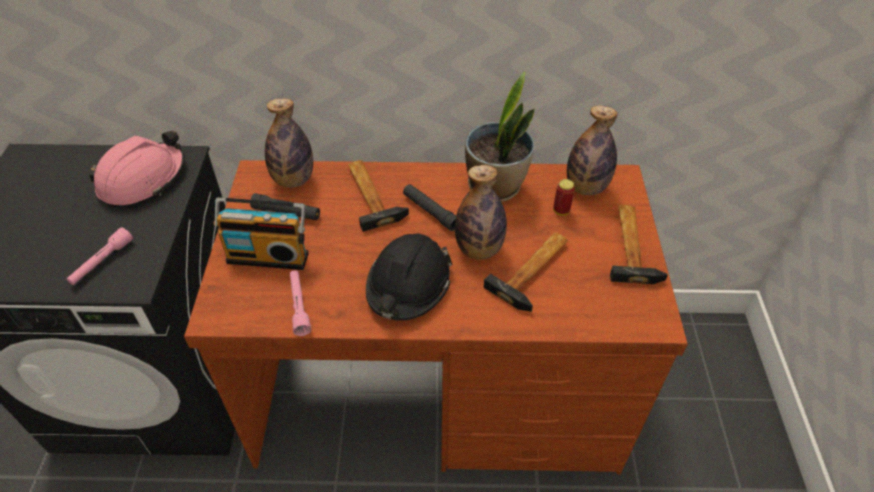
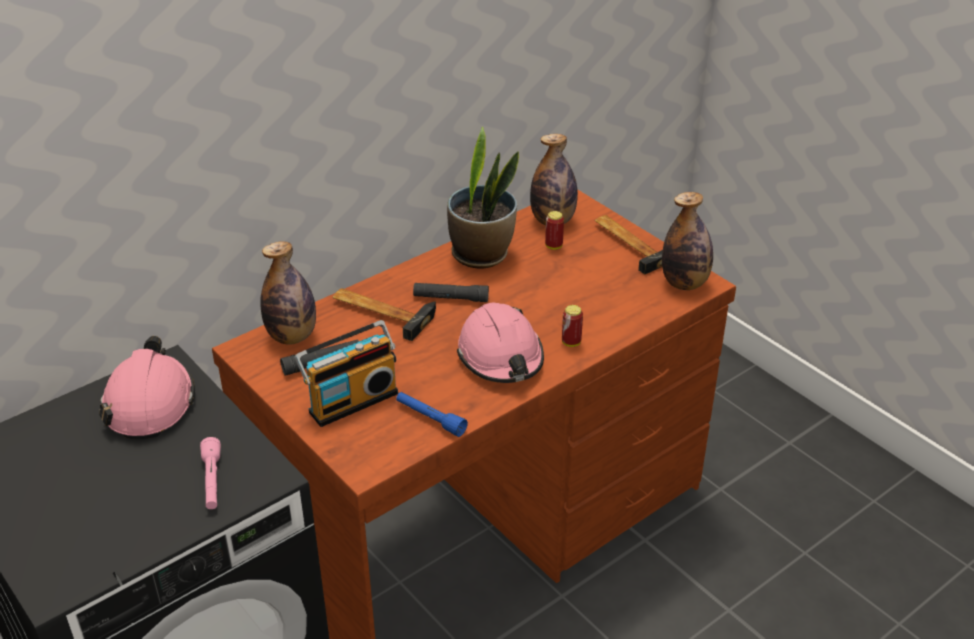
camera: 40 degrees left, 10 degrees down
pink flashlight [290,270,311,336] -> blue flashlight [396,392,468,437]
black hard hat [366,233,453,321] -> pink hard hat [457,303,544,383]
bottle [455,165,507,260] -> bottle moved to [662,192,713,290]
hammer [483,232,569,312] -> none
none -> can [562,305,583,347]

